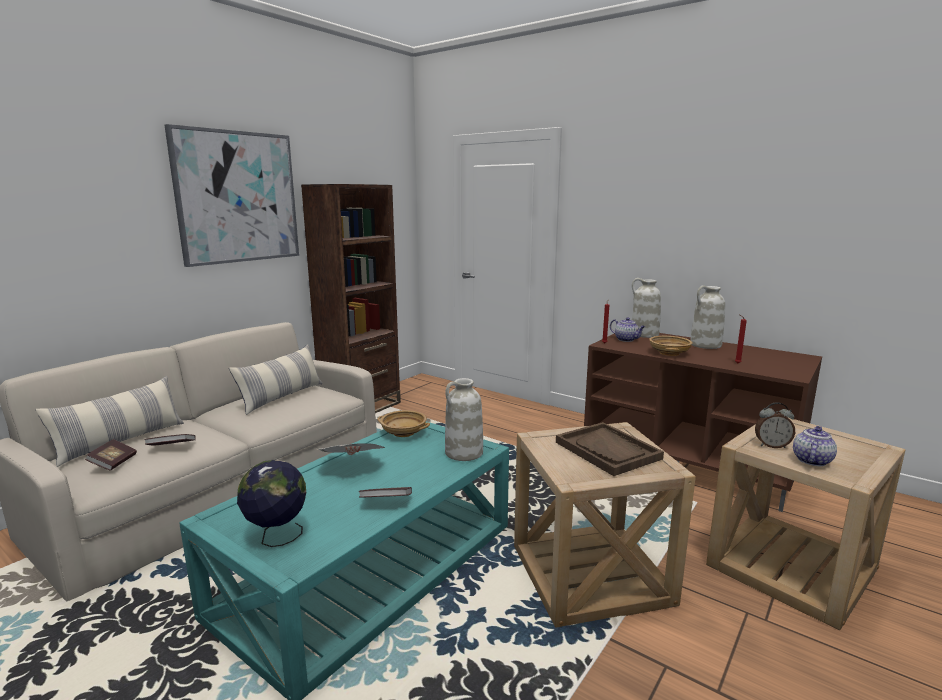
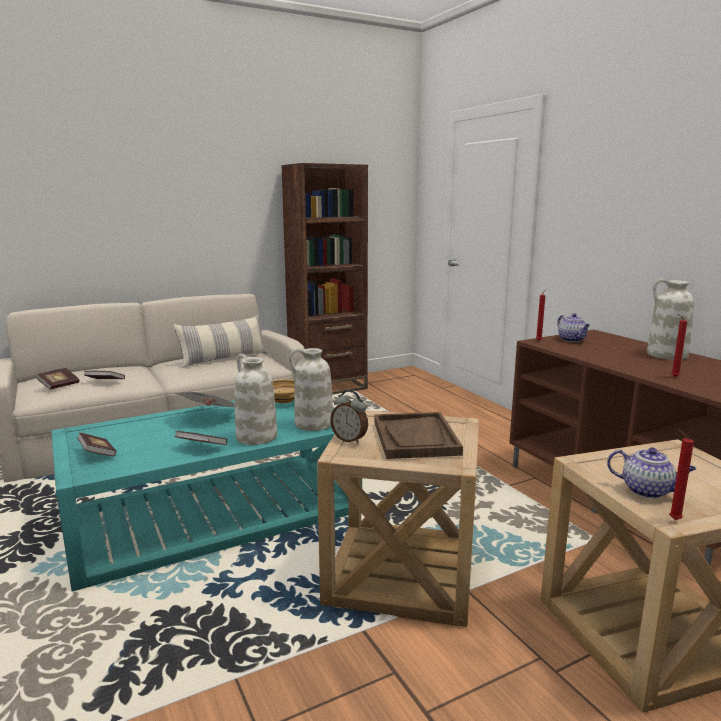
camera: 25 degrees right, 0 degrees up
pillow [36,376,184,467] -> none
picture [164,124,299,267] -> none
globe [237,460,306,547] -> book [77,432,116,457]
white vase [632,278,661,338] -> white vase moved to [235,354,277,445]
beige bowl [649,336,692,356] -> none
alarm clock [755,402,795,448] -> alarm clock moved to [330,390,368,444]
teapot [793,426,837,466] -> teapot turned 60 degrees clockwise [607,447,697,498]
none -> red candle [669,429,694,520]

